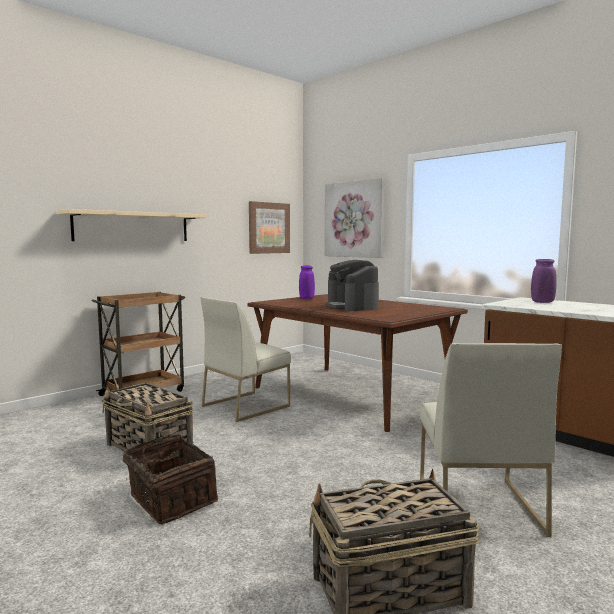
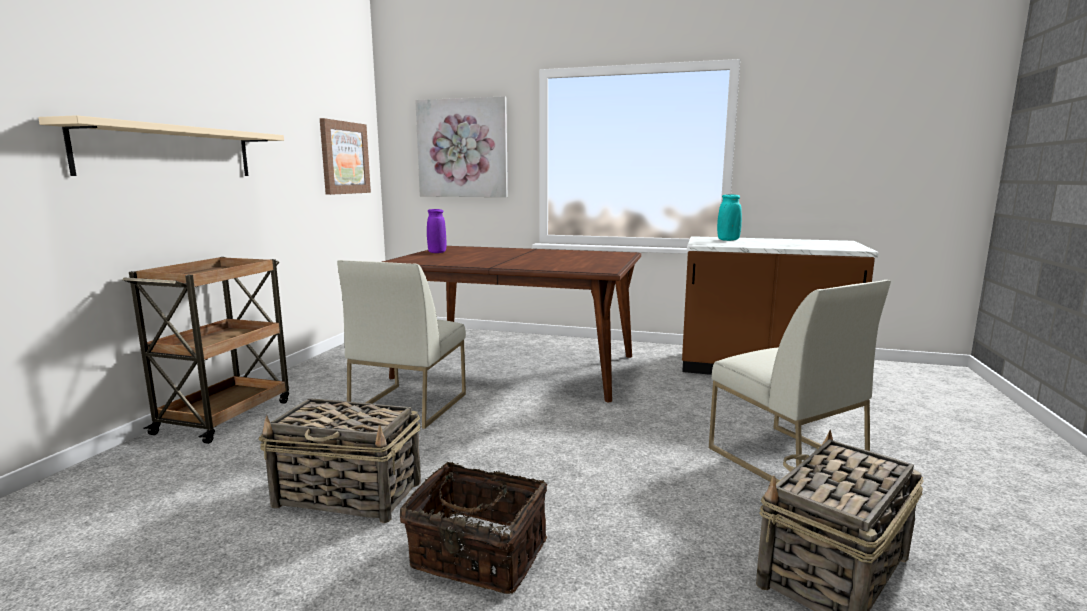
camera: 30 degrees left, 5 degrees up
coffee machine [326,260,379,311] -> none
purple vase [531,259,556,303] -> turquoise vase [717,195,742,241]

